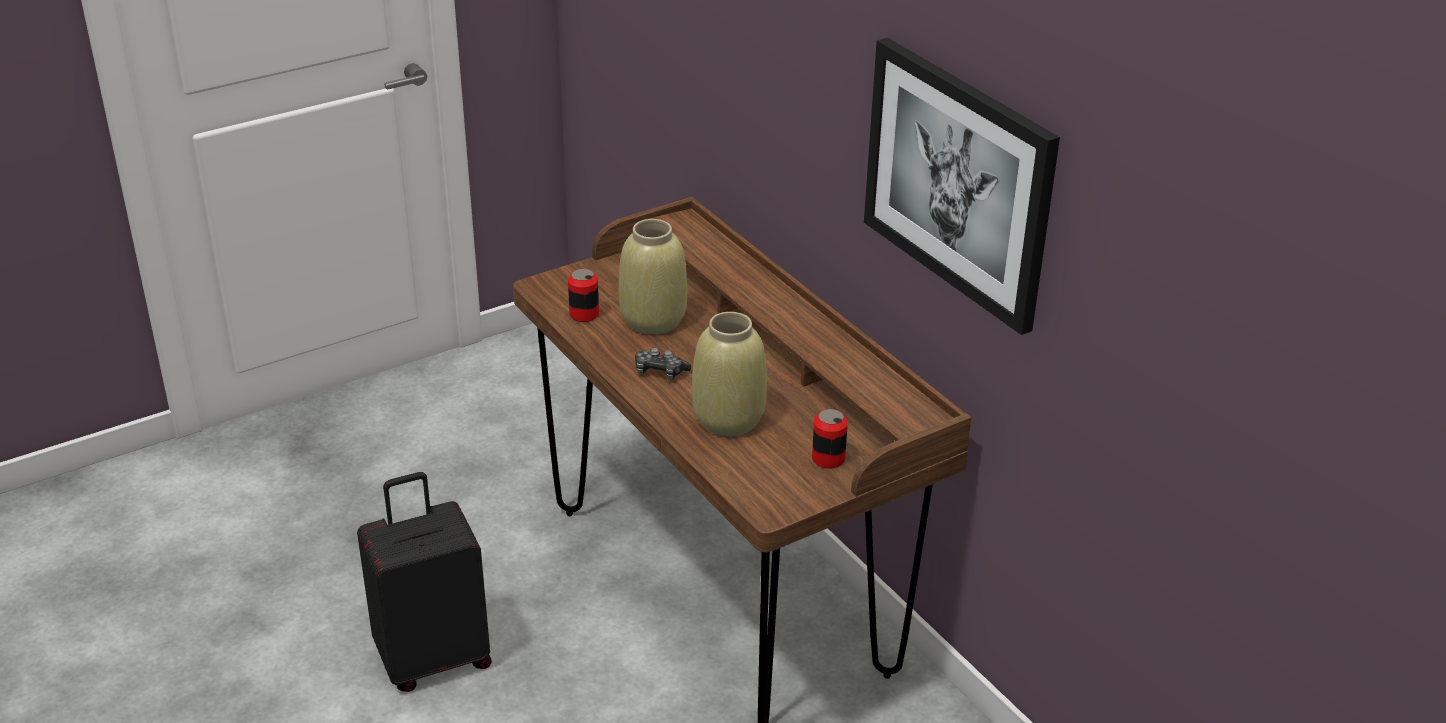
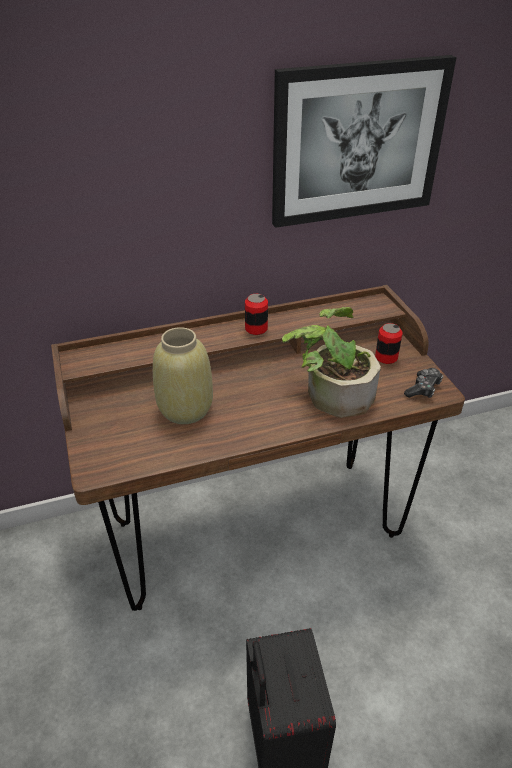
camera: 75 degrees left, 5 degrees up
can [568,269,599,322] -> can moved to [245,294,268,335]
game controller [635,347,691,380] -> game controller moved to [404,368,443,398]
beige vase [692,312,767,436] -> potted plant [282,307,381,418]

